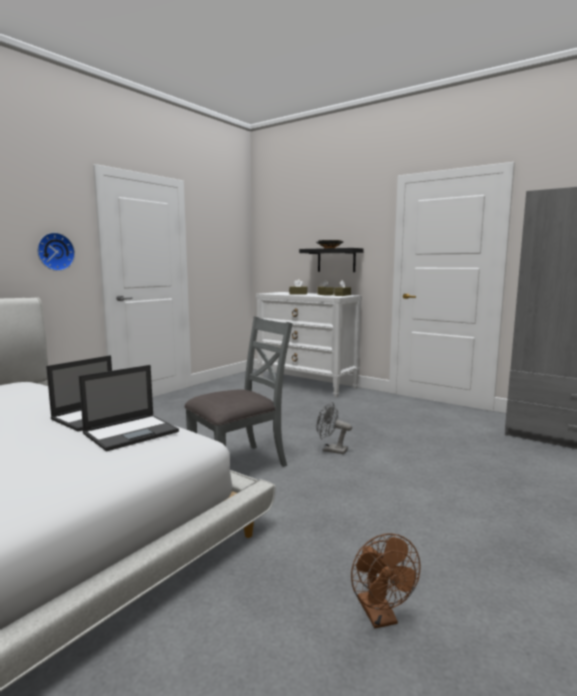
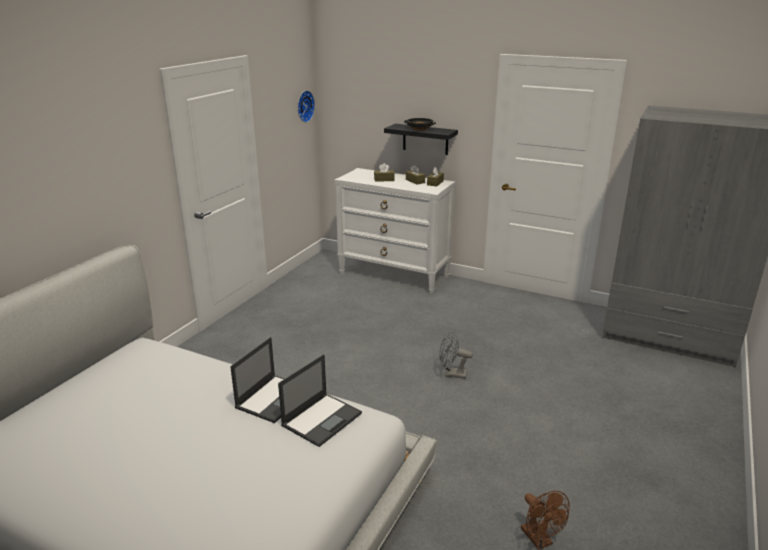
camera: 10 degrees left, 15 degrees up
wall clock [37,232,75,271] -> wall clock moved to [298,90,315,123]
grey chair [184,316,293,467] -> none

